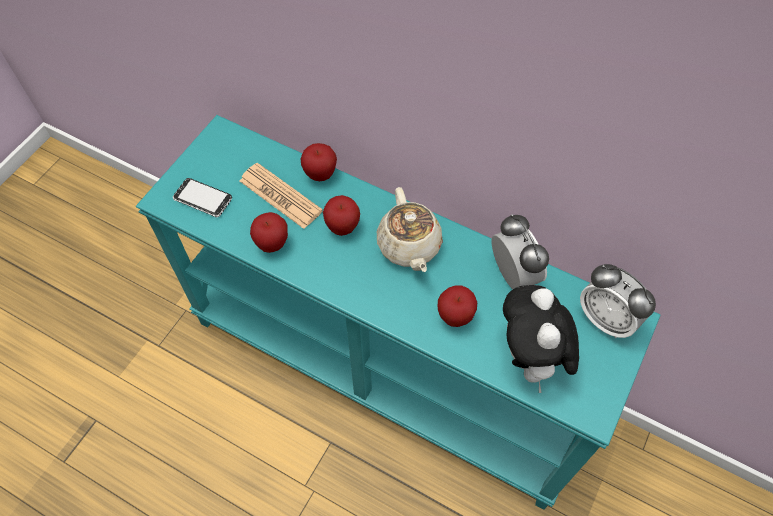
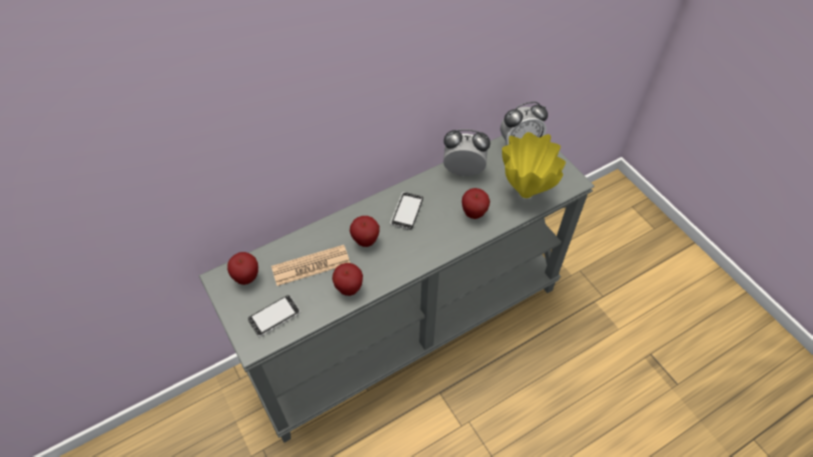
camera: 60 degrees left, 5 degrees down
turquoise console table [136,115,661,510] -> grey console table [199,136,595,443]
apple [300,143,337,181] -> apple moved to [227,252,258,285]
beige teapot [377,187,443,272] -> phone [390,192,423,230]
plush toy [503,285,579,393] -> yellow vase [502,132,566,198]

